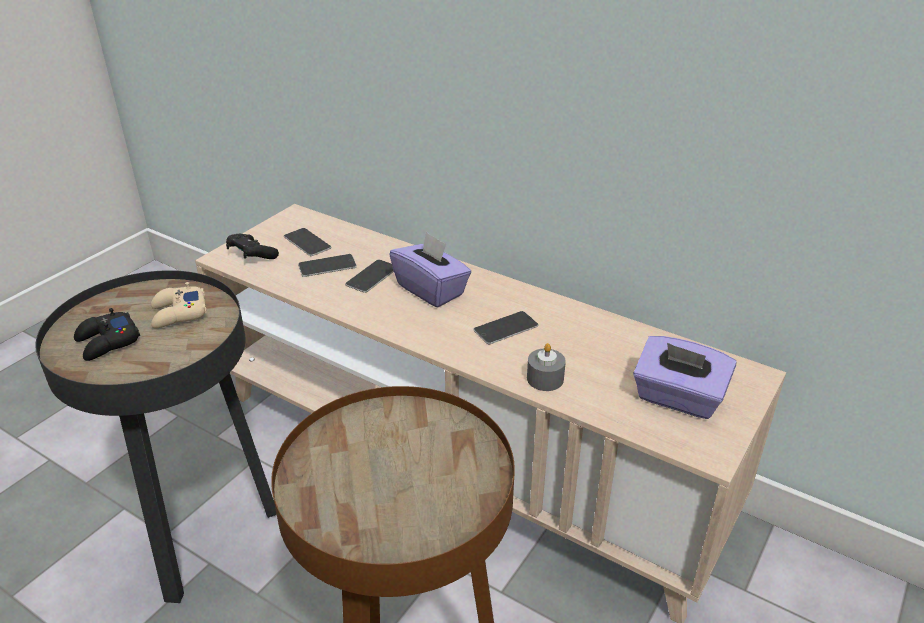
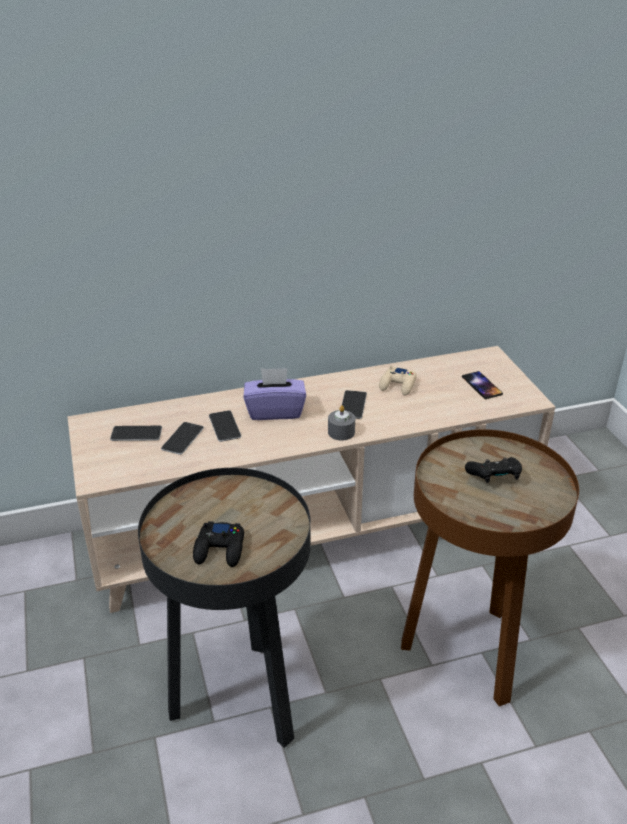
camera: 50 degrees left, 0 degrees up
beige game controller [151,282,207,328] -> beige game controller moved to [379,365,417,396]
black game controller [226,234,279,259] -> black game controller moved to [465,457,522,483]
grey candle [527,343,566,391] -> grey candle moved to [328,405,355,441]
purple tissue box [633,336,737,419] -> phone [462,371,503,399]

